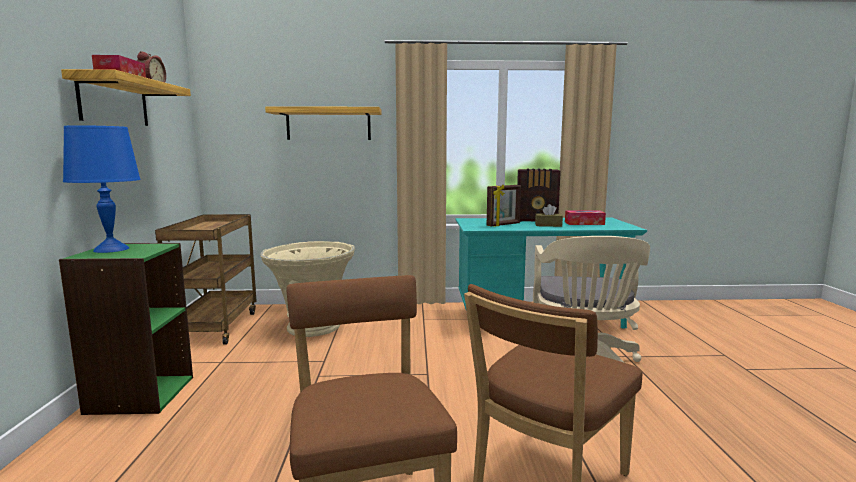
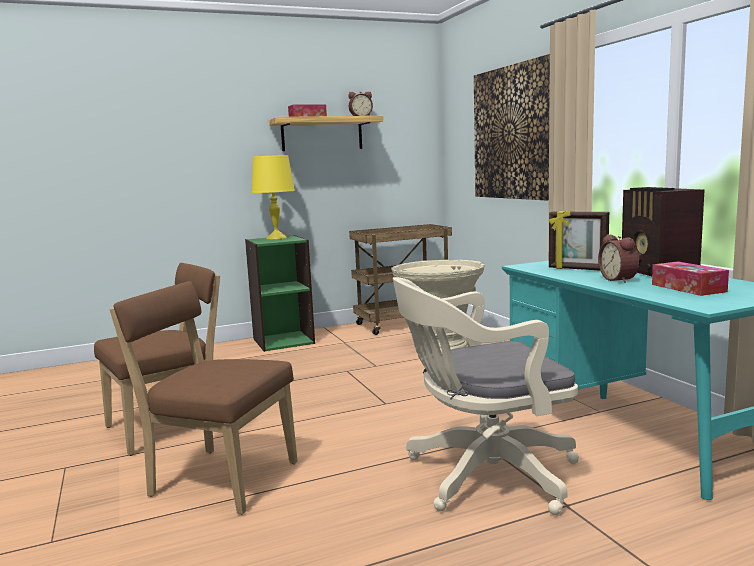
camera: 70 degrees right, 0 degrees up
blue table lamp [63,125,141,253] -> yellow table lamp [251,155,295,239]
shelf [265,106,381,140] -> picture [474,54,550,201]
brown tissue box [535,204,563,227] -> alarm clock [598,234,639,283]

